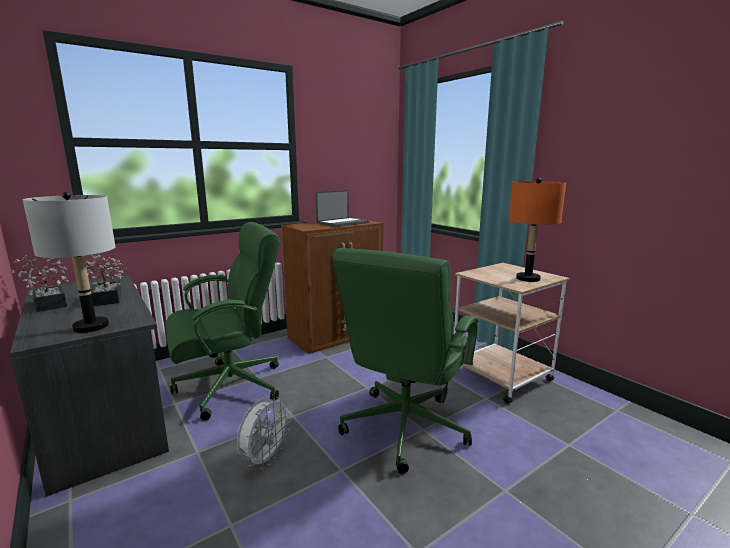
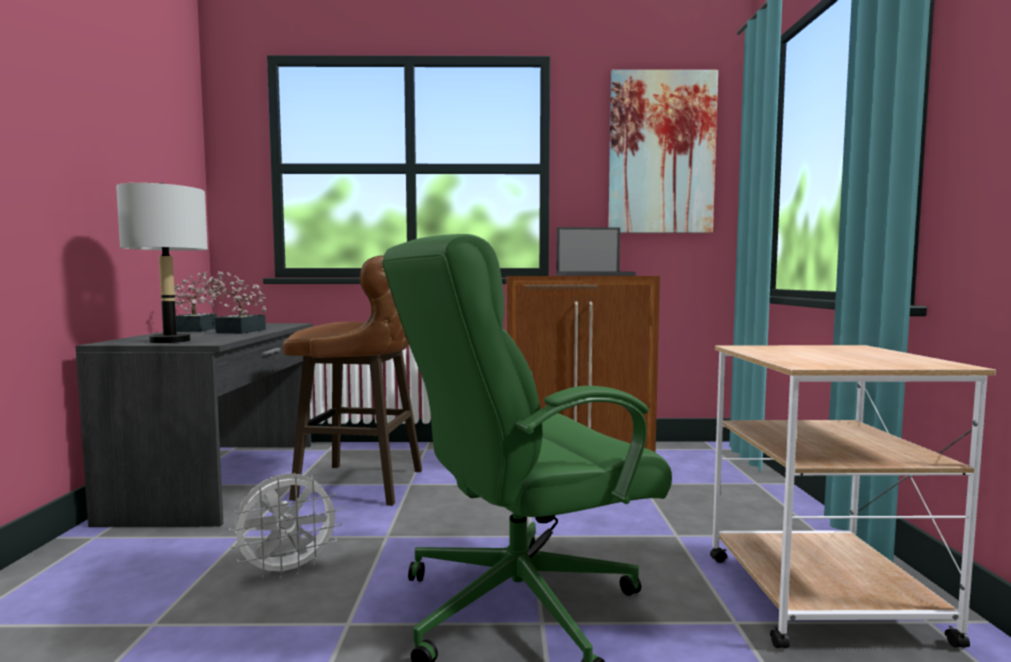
camera: 35 degrees right, 10 degrees down
green office chair [166,222,280,420] -> brown stool [283,255,422,506]
orange table lamp [509,178,566,282] -> none
none -> picture [608,70,718,233]

